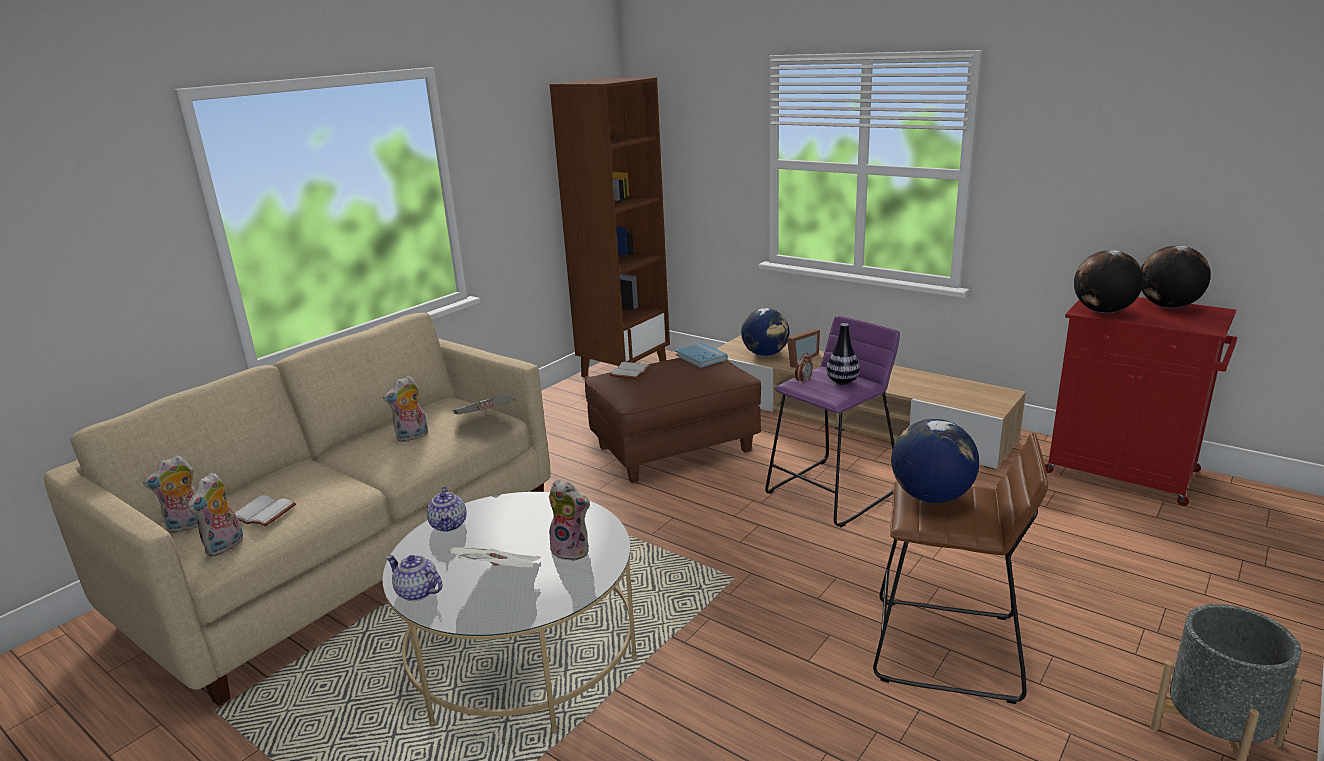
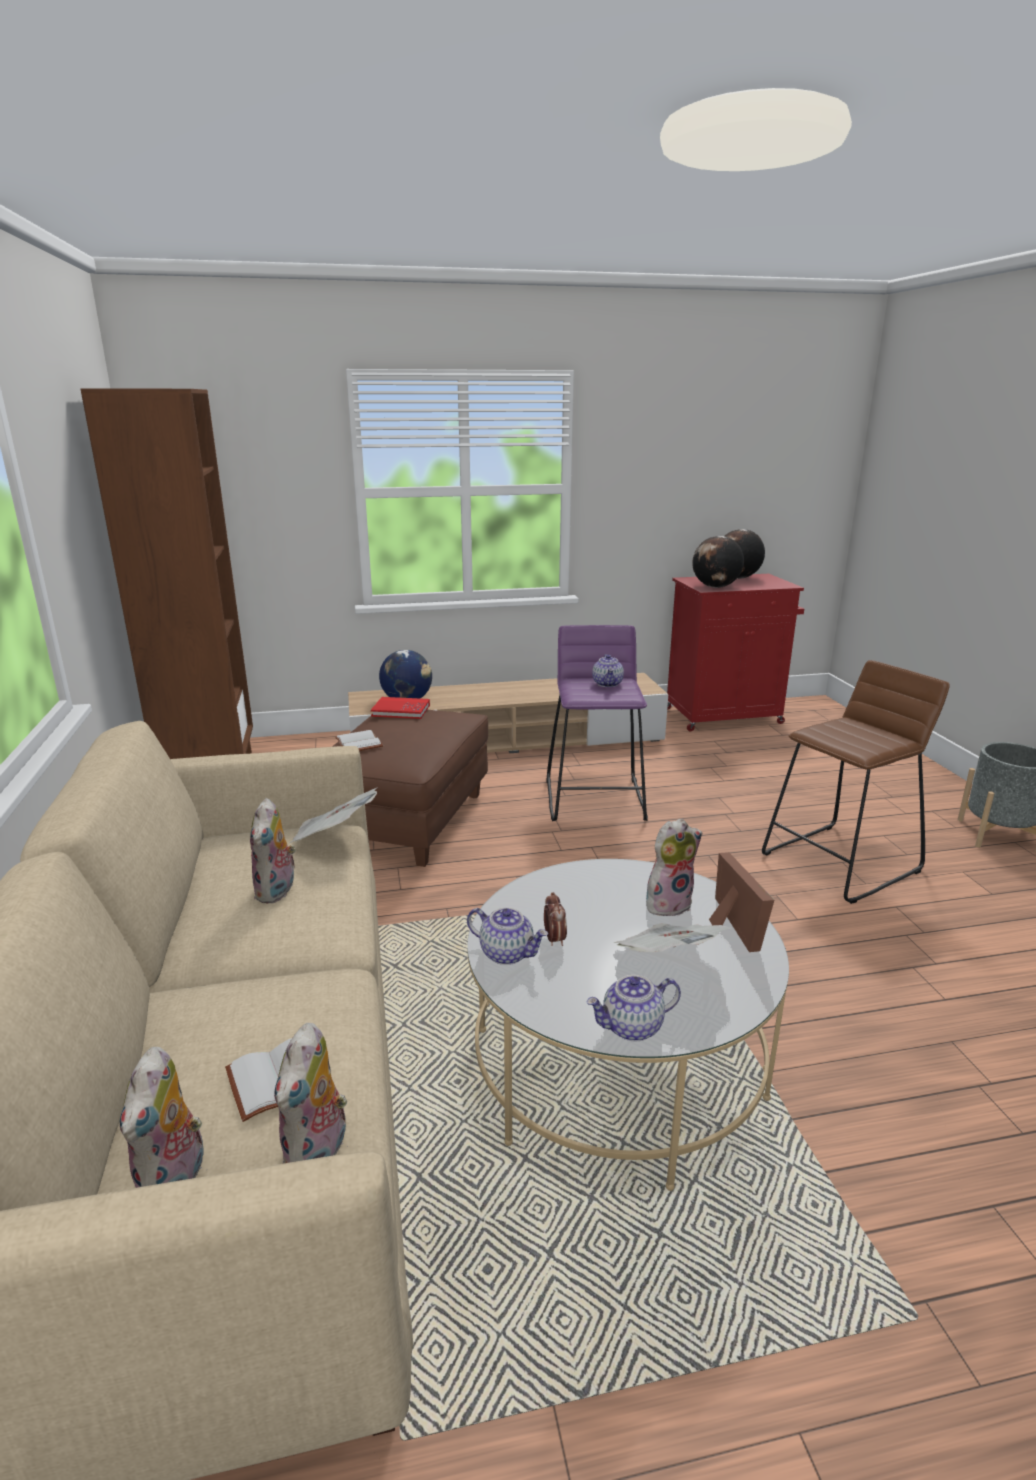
camera: 50 degrees left, 0 degrees up
plush toy [188,473,243,556] -> plush toy turned 45 degrees clockwise [274,1023,348,1164]
blue book [675,343,728,368] -> red book [371,697,430,719]
picture frame [787,329,820,368] -> picture frame moved to [709,852,774,952]
alarm clock [795,352,813,383] -> alarm clock moved to [544,892,567,946]
vase [826,323,860,385] -> teapot [592,654,624,687]
globe [891,419,979,503] -> none

